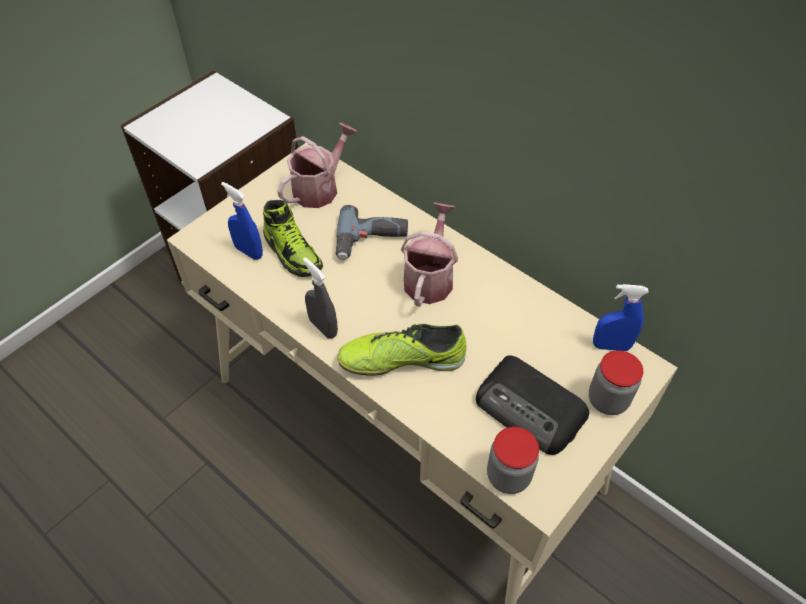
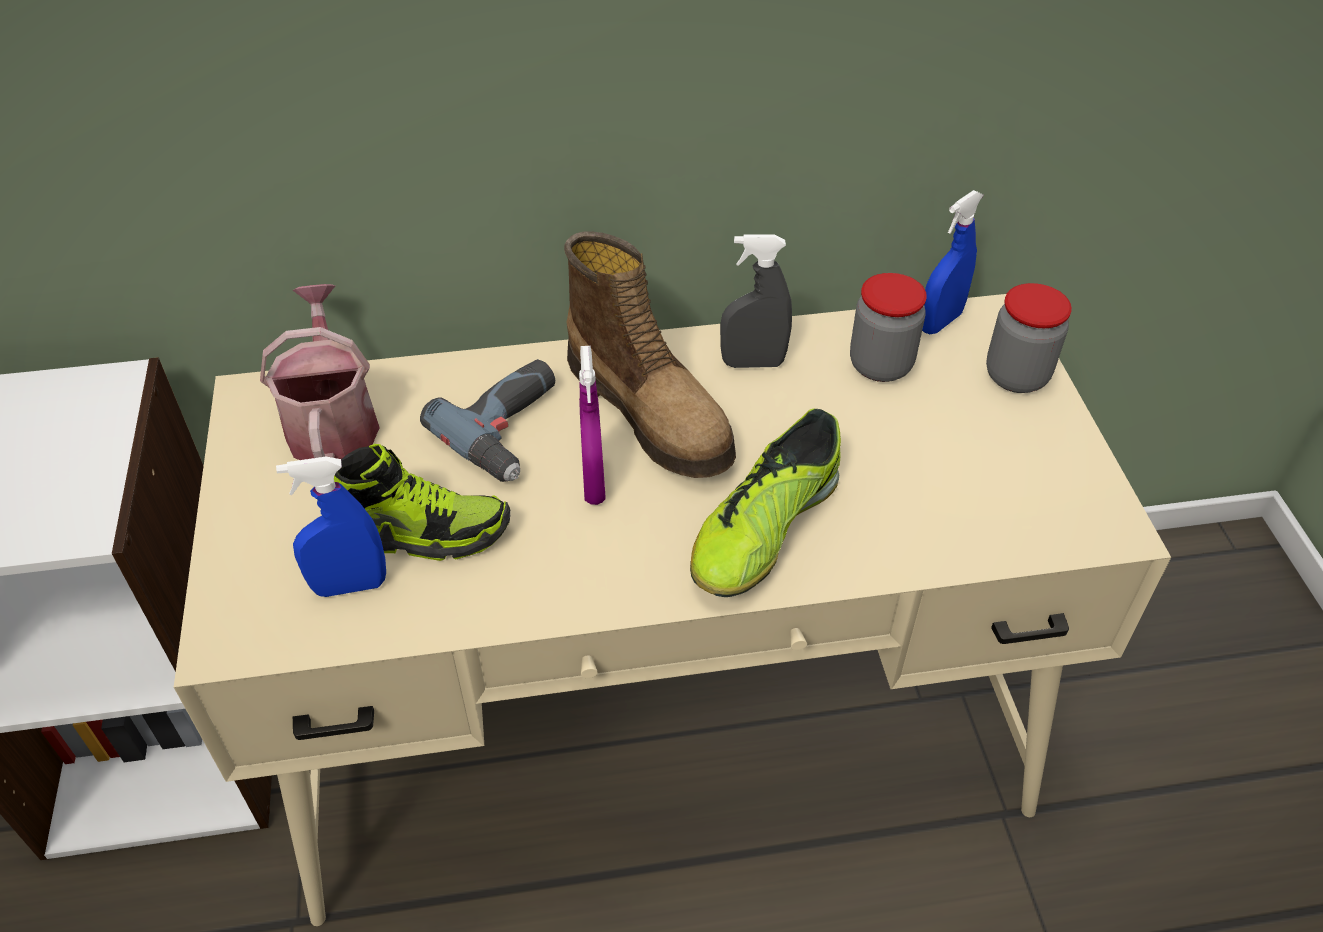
camera: 50 degrees left, 5 degrees down
grey spray bottle [303,257,338,339] -> grey spray bottle moved to [720,235,792,368]
watering can [401,202,458,307] -> boot [564,232,736,478]
radio [476,355,589,455] -> none
jar [487,427,539,494] -> jar moved to [850,273,927,382]
none -> purple spray bottle [579,346,606,505]

